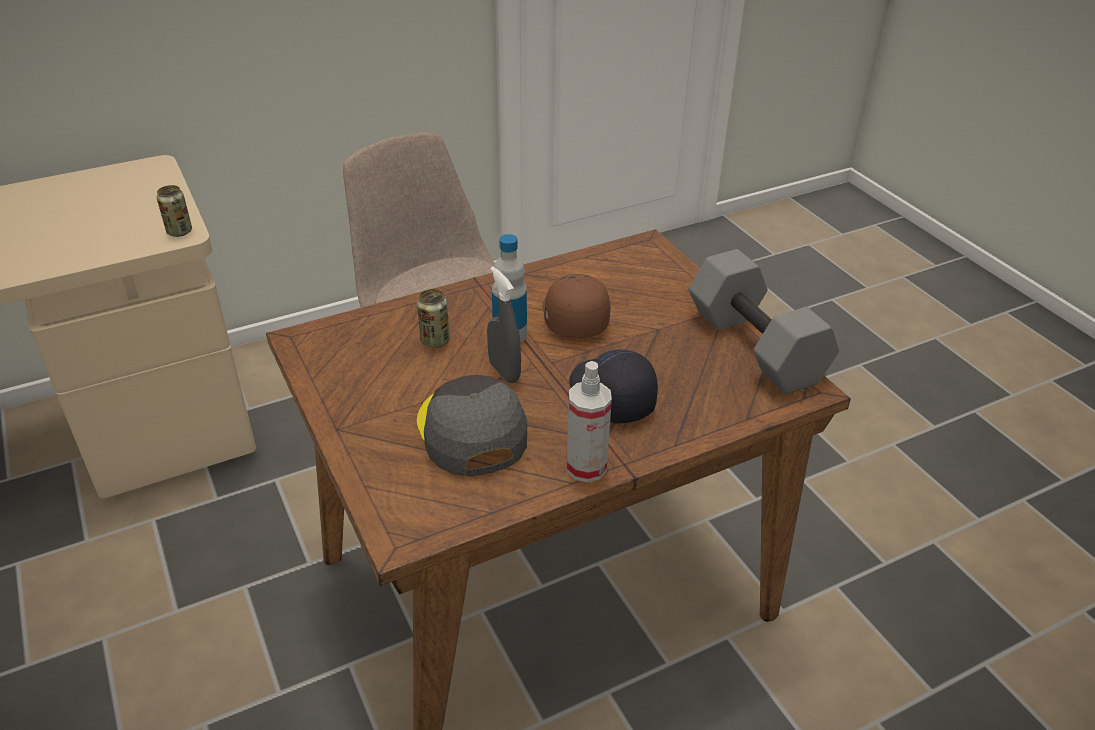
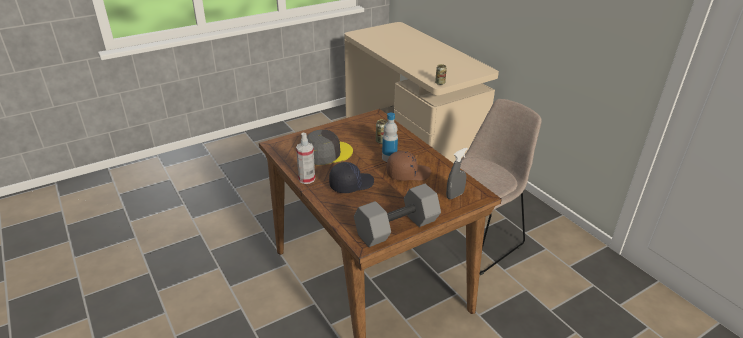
camera: 85 degrees right, 5 degrees down
grey spray bottle [487,267,521,383] -> grey spray bottle moved to [446,148,468,199]

